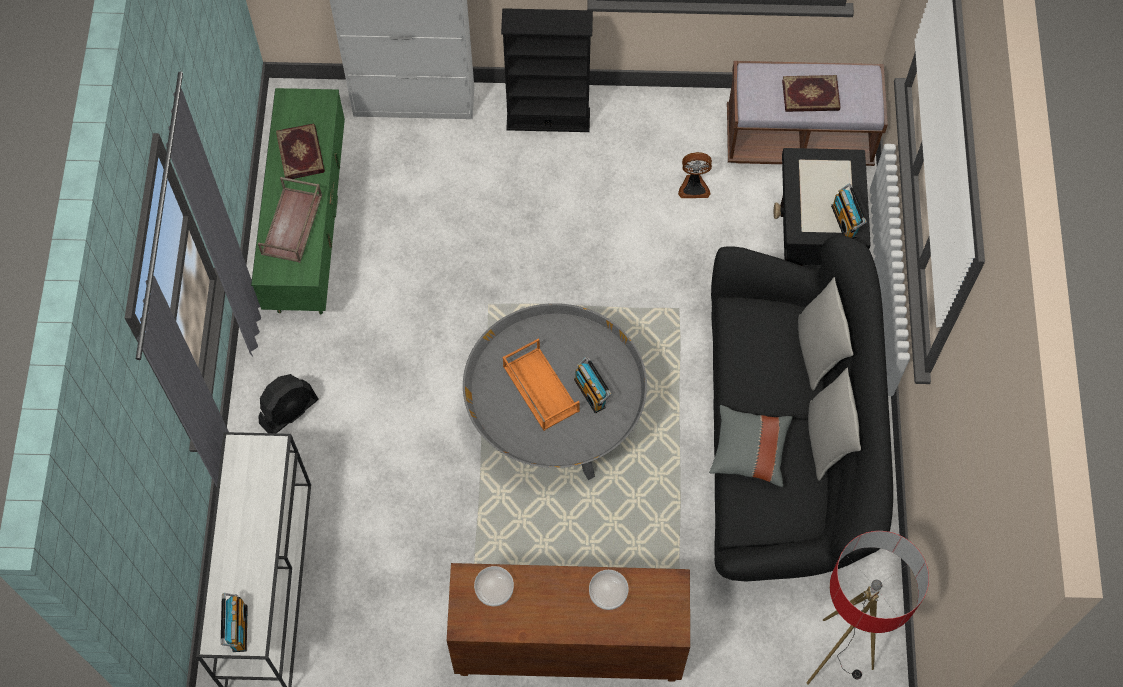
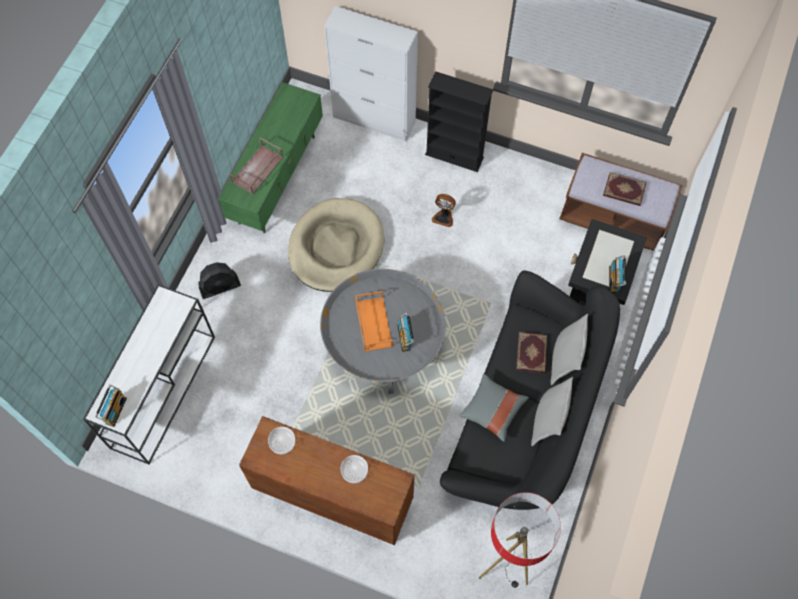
camera: 20 degrees right, 0 degrees up
book [276,123,325,179] -> book moved to [516,332,547,374]
fan [678,152,712,198] -> fan moved to [432,194,456,227]
none -> beige dog bed [288,198,384,292]

